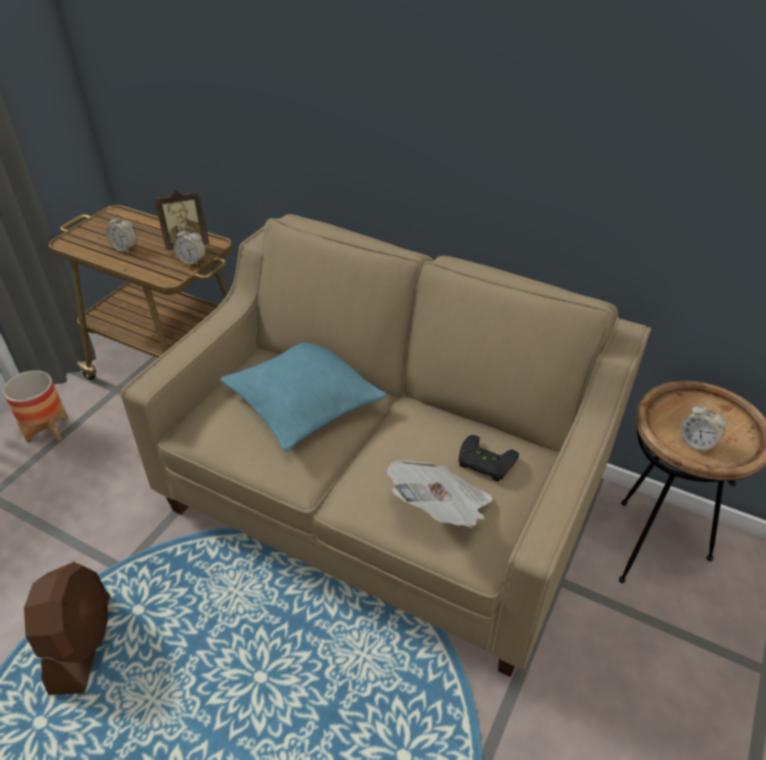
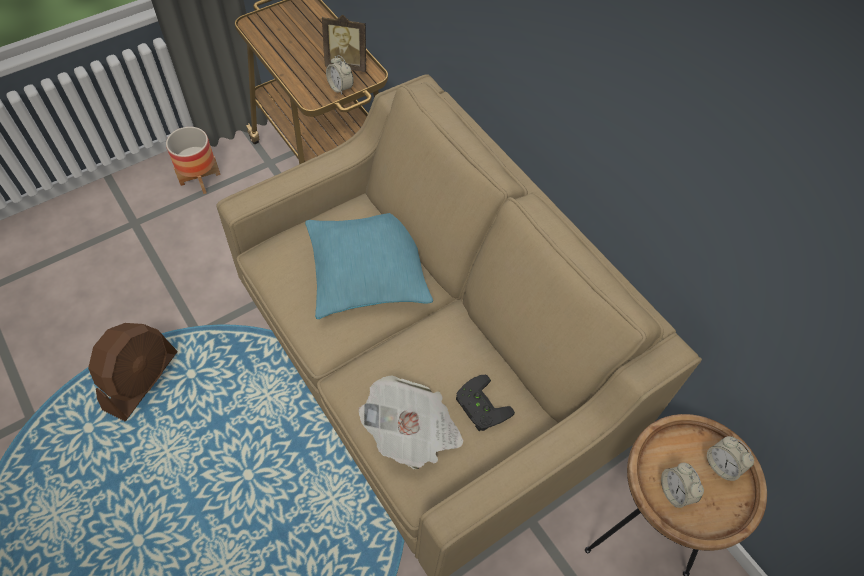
camera: 25 degrees right, 15 degrees up
alarm clock [106,214,137,253] -> alarm clock moved to [707,436,754,481]

